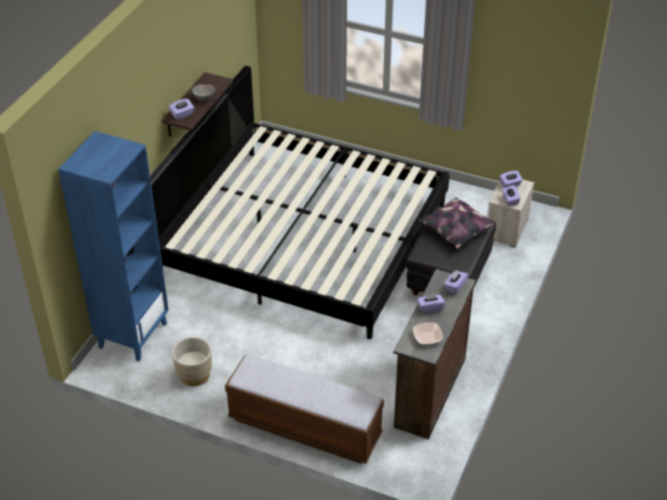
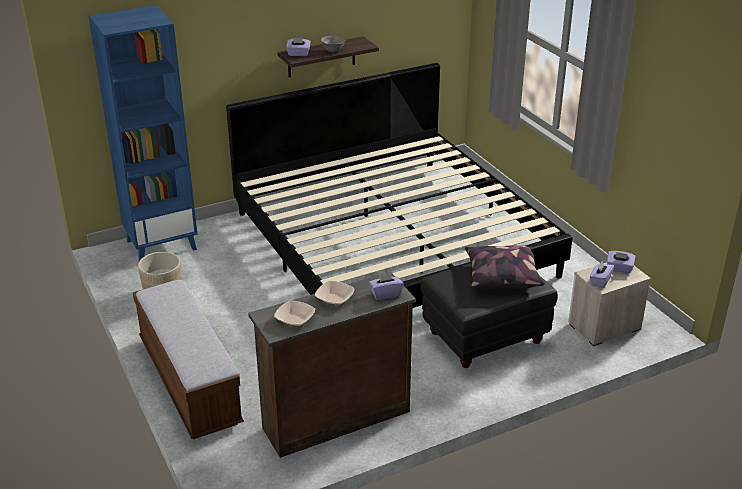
camera: 40 degrees right, 10 degrees down
purple tissue box [417,293,445,314] -> bowl [315,281,354,305]

